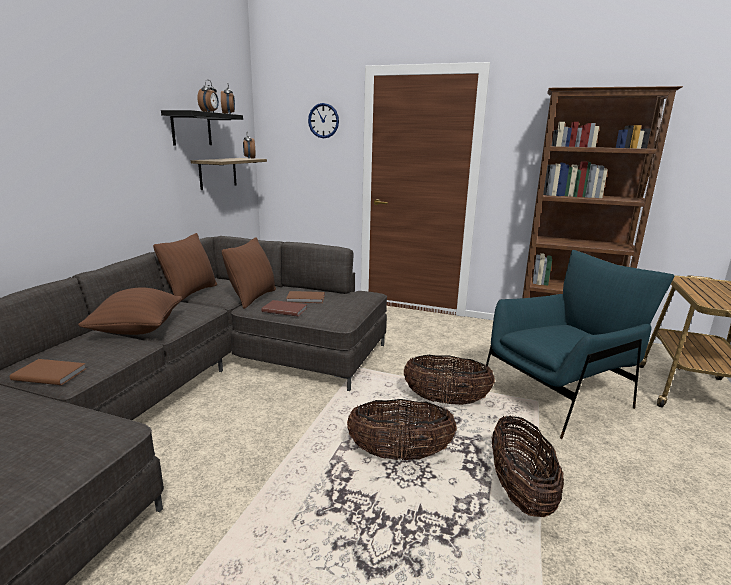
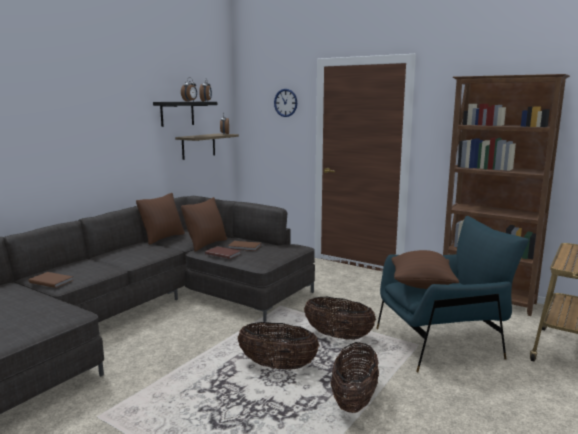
camera: 15 degrees right, 5 degrees down
brown pillow [78,288,182,335] -> brown pillow moved to [392,250,459,289]

